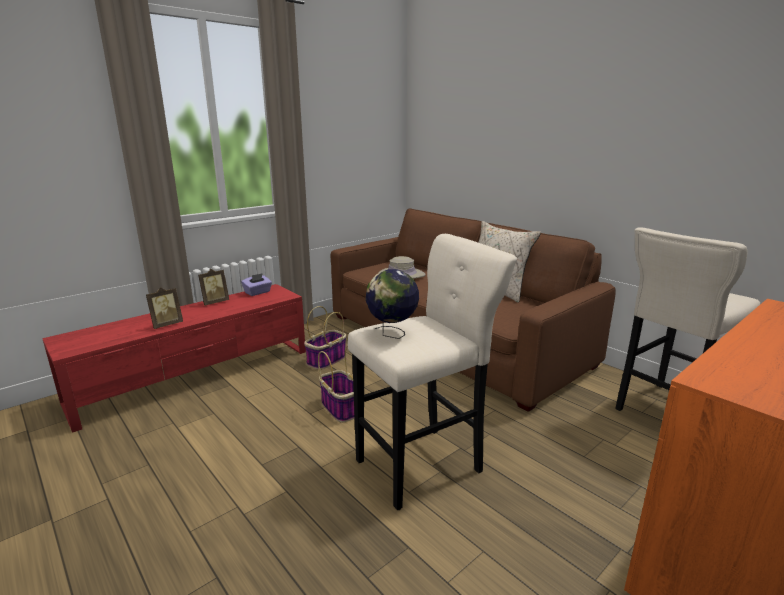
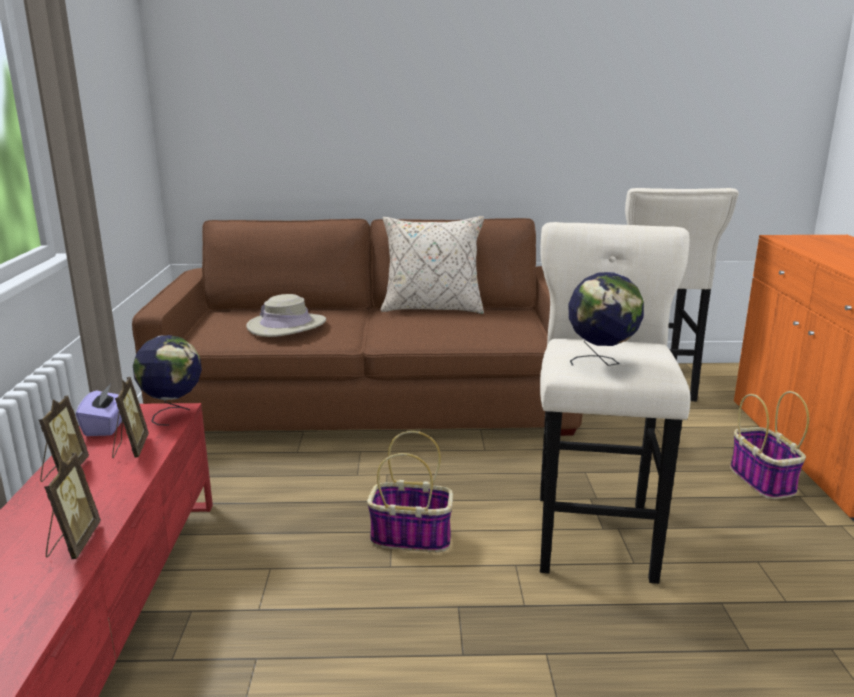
camera: 50 degrees left, 0 degrees up
basket [304,306,347,370] -> basket moved to [730,391,809,499]
none -> picture frame [112,377,149,458]
none -> globe [133,335,202,426]

